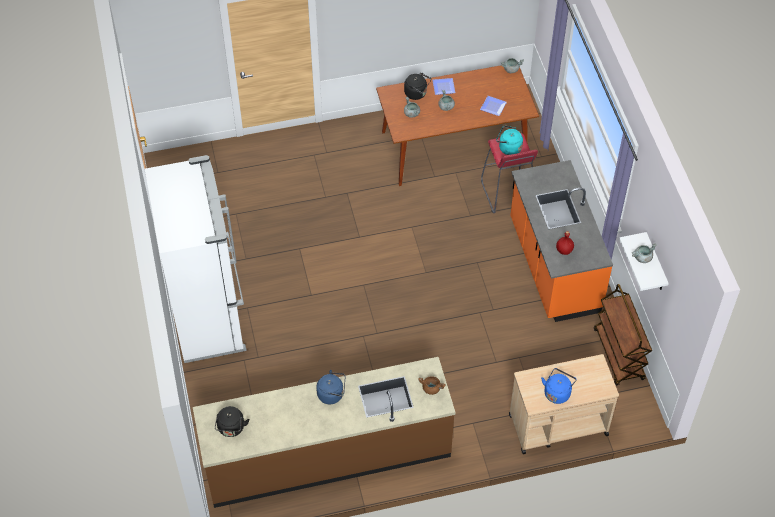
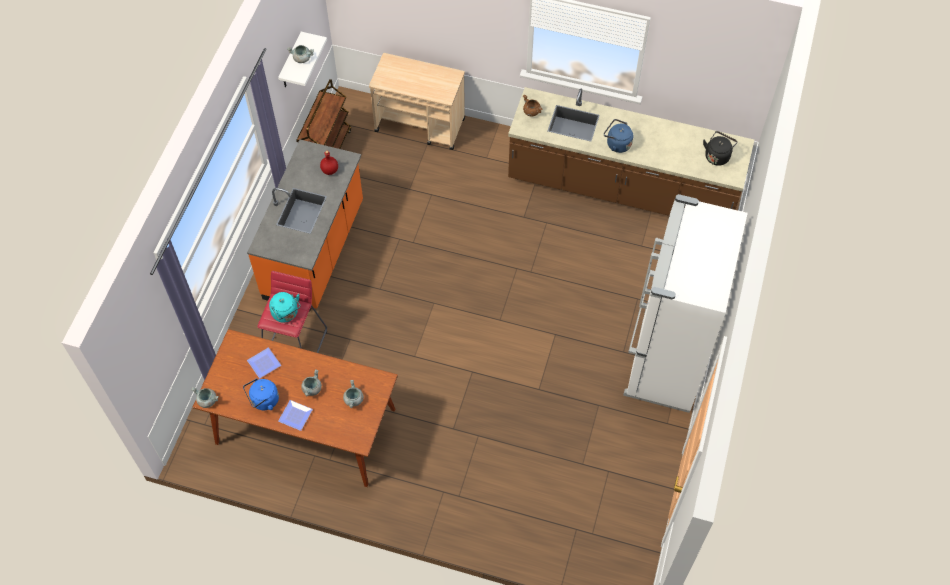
camera: 150 degrees left, 5 degrees up
black kettle [404,73,431,100] -> none
blue kettle [541,368,577,404] -> blue kettle moved to [243,378,279,410]

